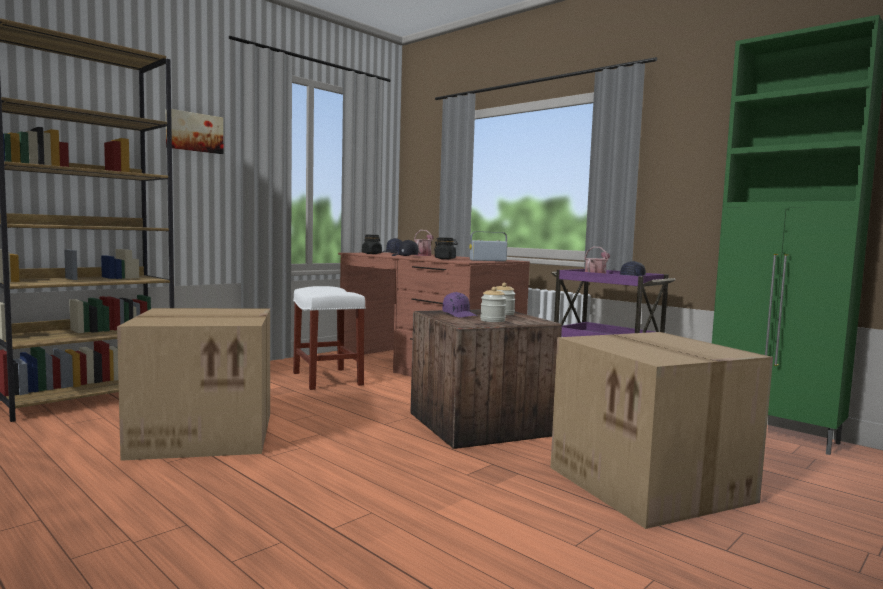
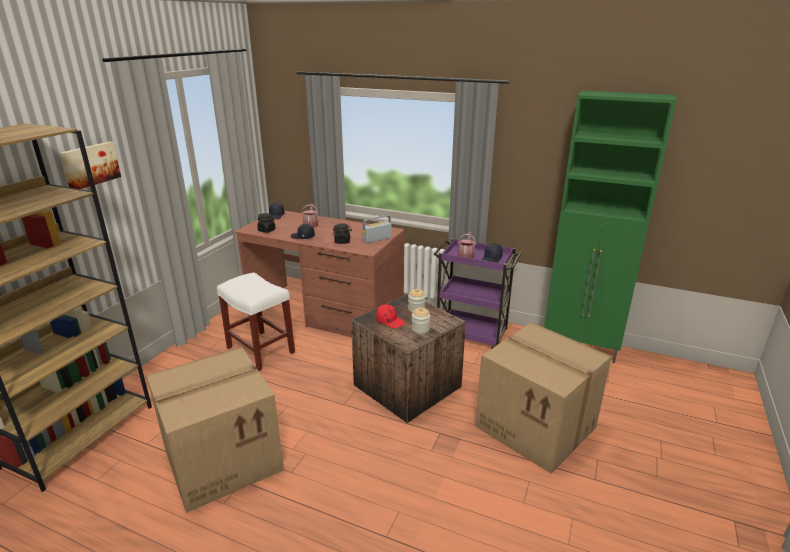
camera: 20 degrees left, 20 degrees up
purple cap [442,292,477,318] -> red cap [376,304,405,328]

